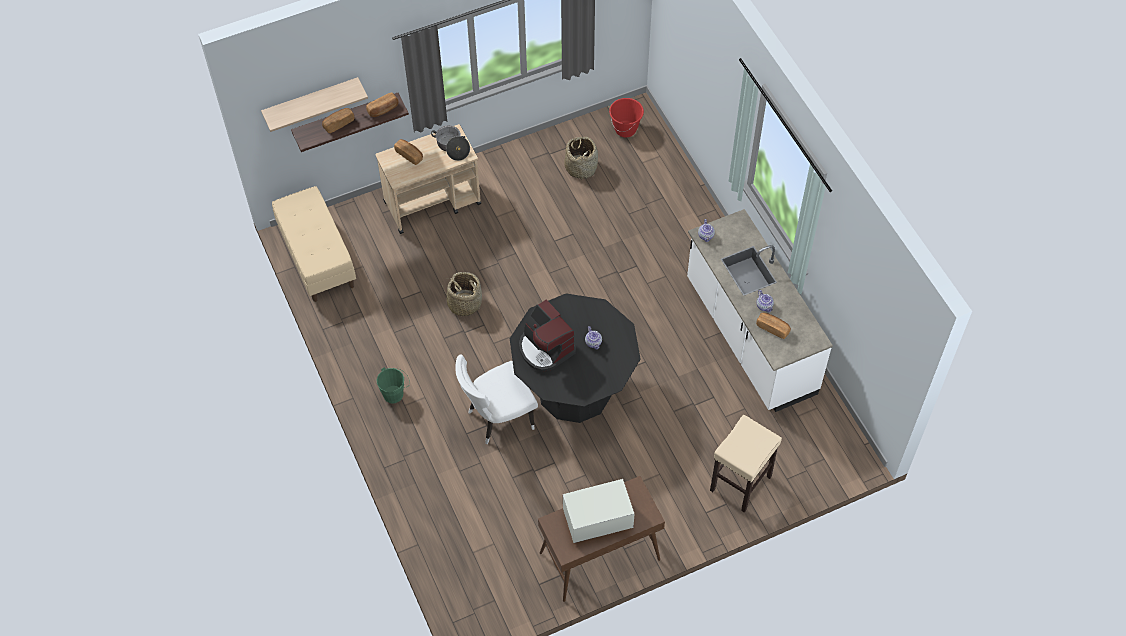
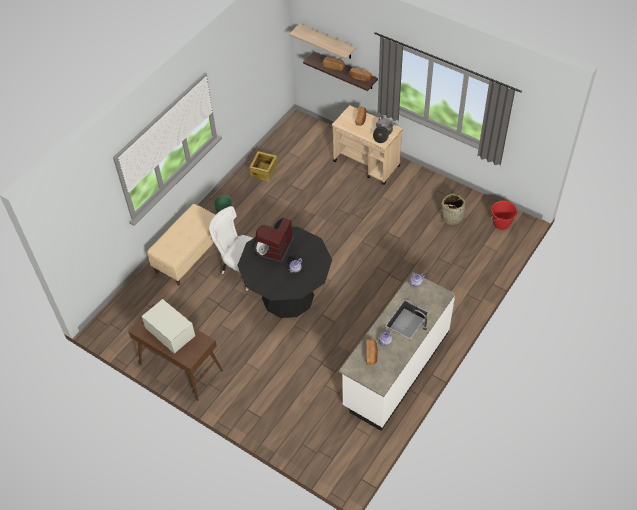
camera: 60 degrees right, 5 degrees down
beige bench [272,186,356,302] -> beige bench moved to [147,204,215,286]
basket [442,272,483,316] -> none
beige stool [710,415,782,513] -> none
none -> crate [249,151,278,182]

